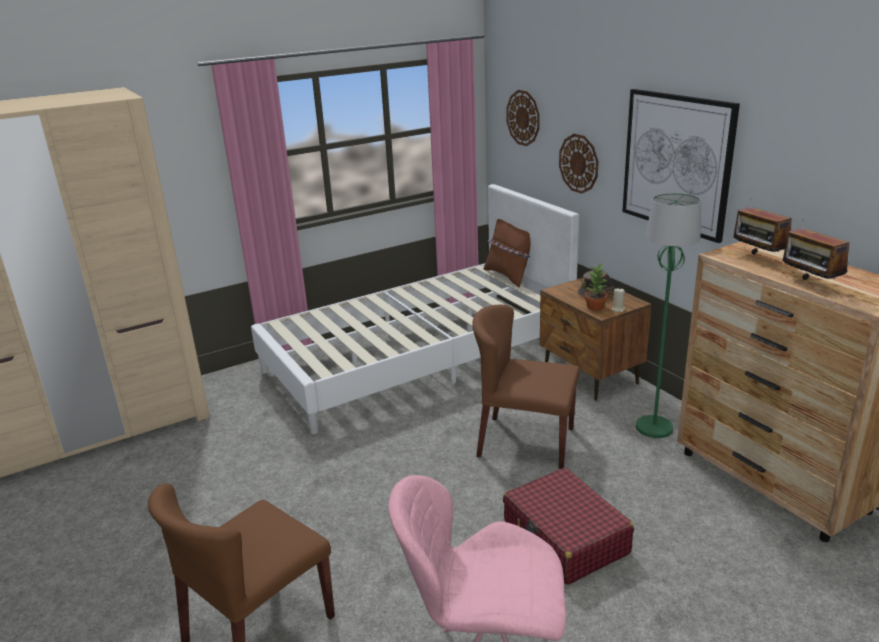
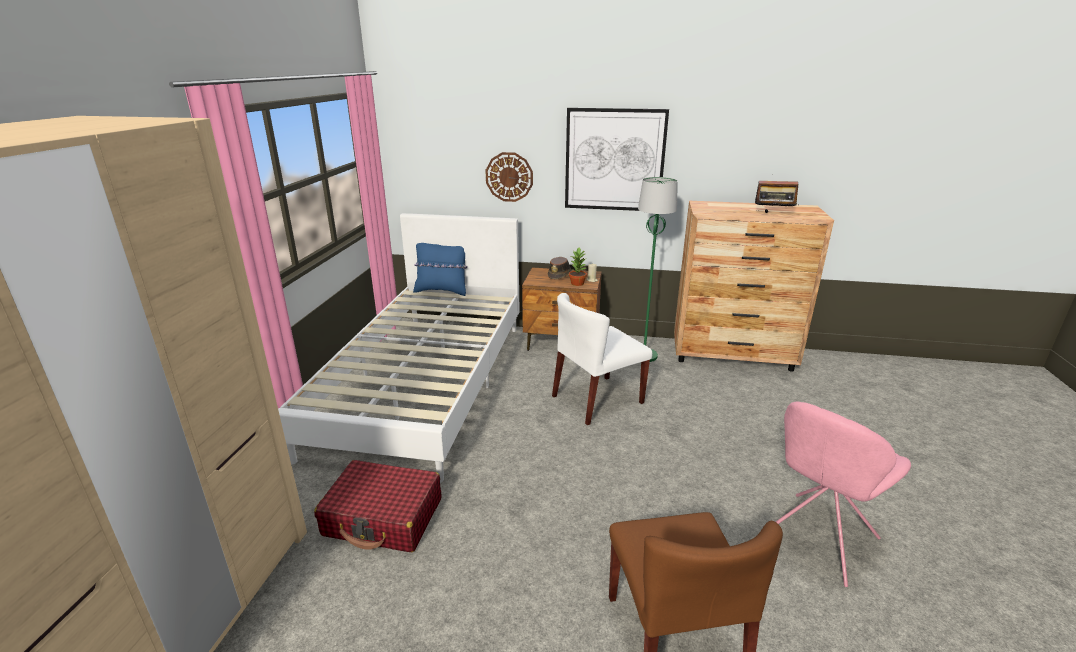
camera: 50 degrees left, 0 degrees up
brown chair [472,305,580,469] -> white chair [552,293,652,425]
brown pillow [484,219,531,288] -> blue pillow [413,243,468,296]
red suitcase [503,468,634,585] -> red suitcase moved to [314,460,441,552]
wall clock [506,90,540,146] -> none
radio [733,198,792,254] -> none

